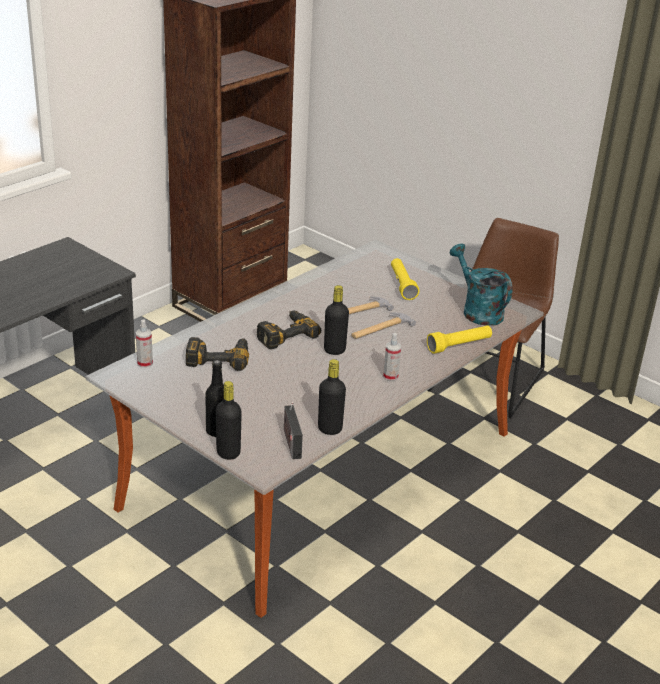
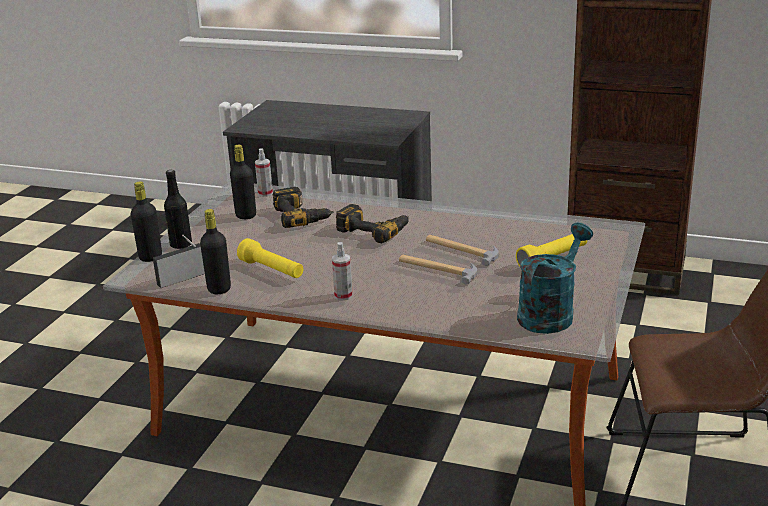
camera: 70 degrees right, 5 degrees down
black bottle [324,285,349,355] -> black bottle moved to [230,145,256,219]
yellow flashlight [427,325,492,354] -> yellow flashlight moved to [237,238,303,278]

